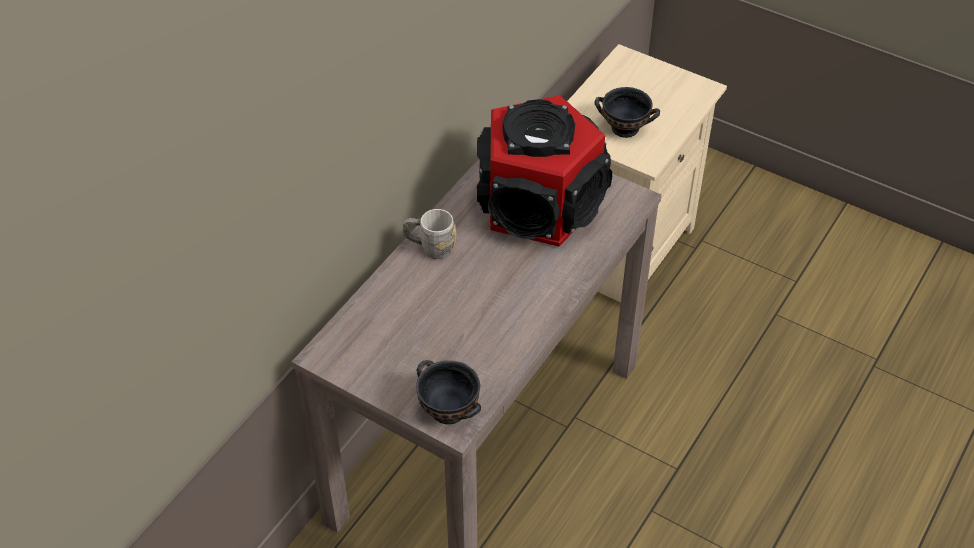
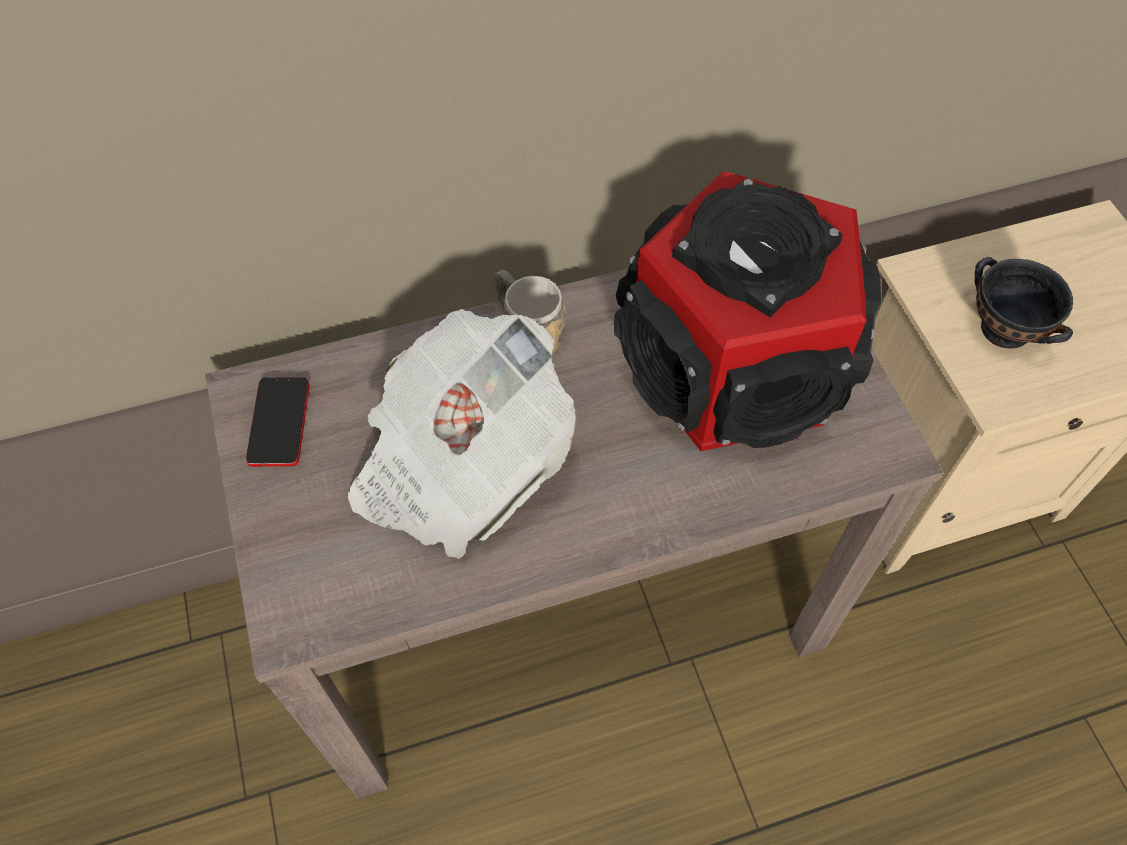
camera: 40 degrees right, 10 degrees up
black bowl [416,360,481,424] -> none
none -> phone [246,377,310,467]
none -> newspaper [348,309,576,559]

